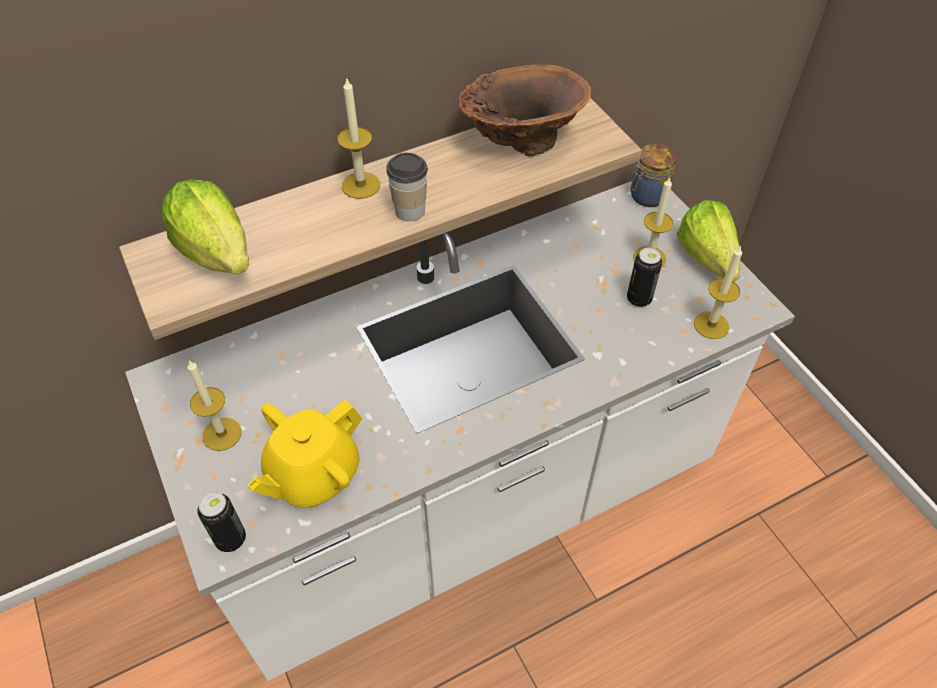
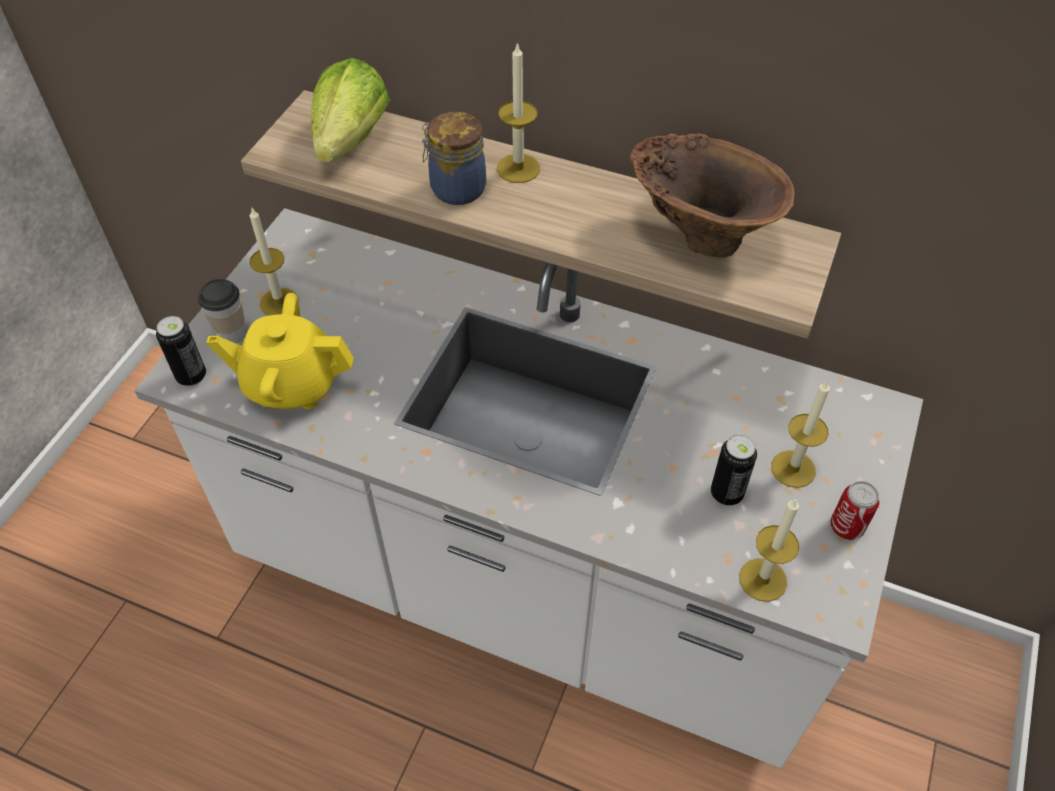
camera: 50 degrees right, 0 degrees up
cup [386,152,428,222] -> cup moved to [198,279,247,343]
jar [630,144,677,207] -> jar moved to [422,112,486,205]
lettuce [676,200,741,282] -> can [830,481,879,540]

